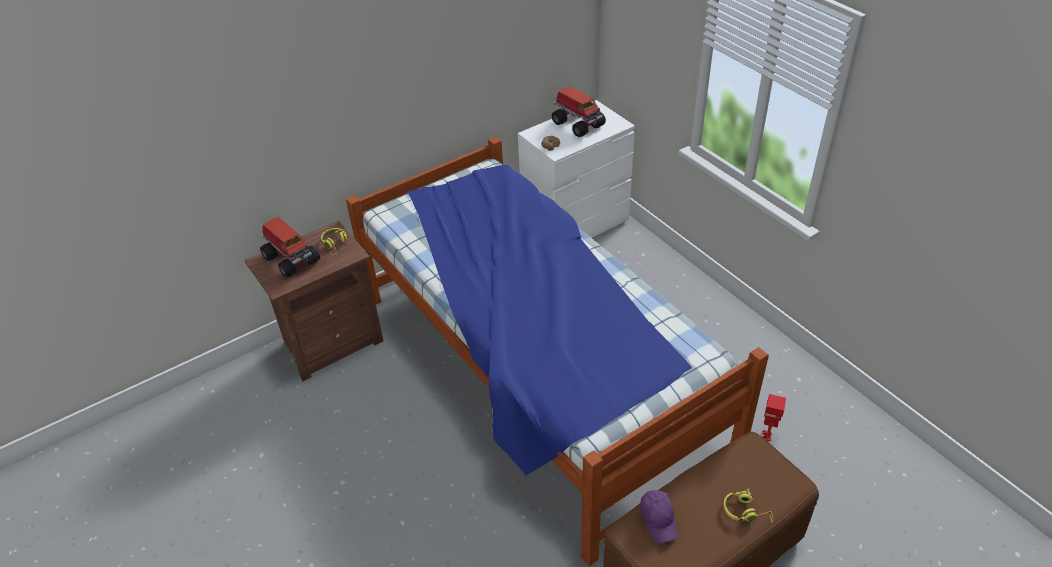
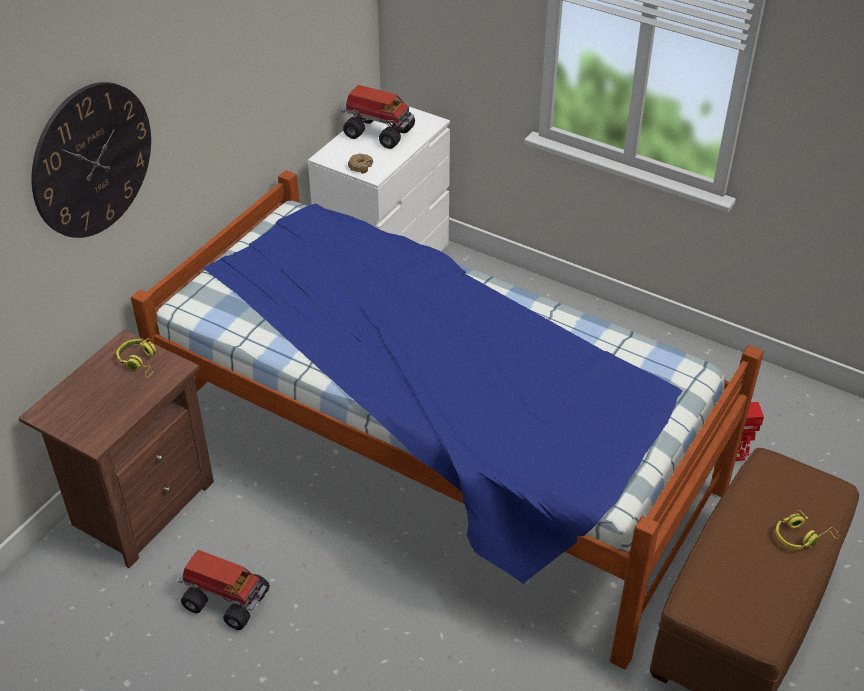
camera: 25 degrees left, 0 degrees up
toy truck [260,217,320,278] -> toy truck moved to [178,550,270,630]
purple cap [640,490,678,543] -> none
none -> wall clock [32,82,151,238]

